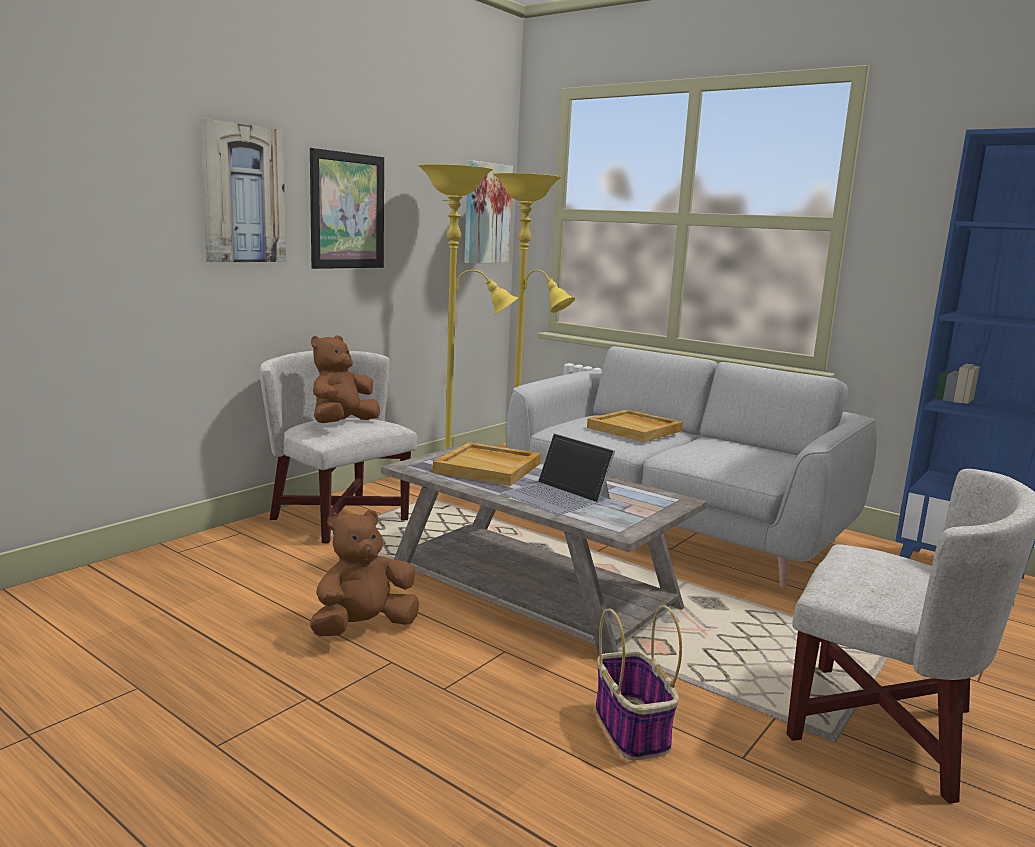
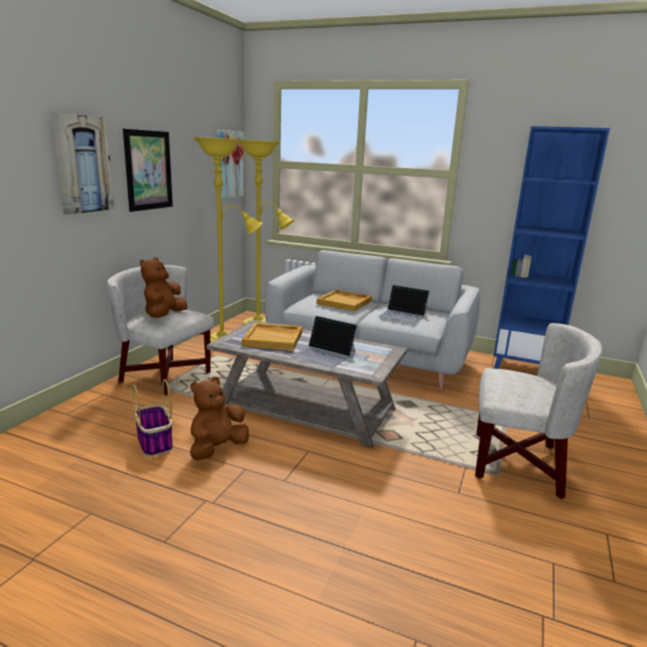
camera: 15 degrees left, 5 degrees up
basket [595,605,682,760] -> basket moved to [132,379,173,457]
none -> laptop [379,285,430,323]

